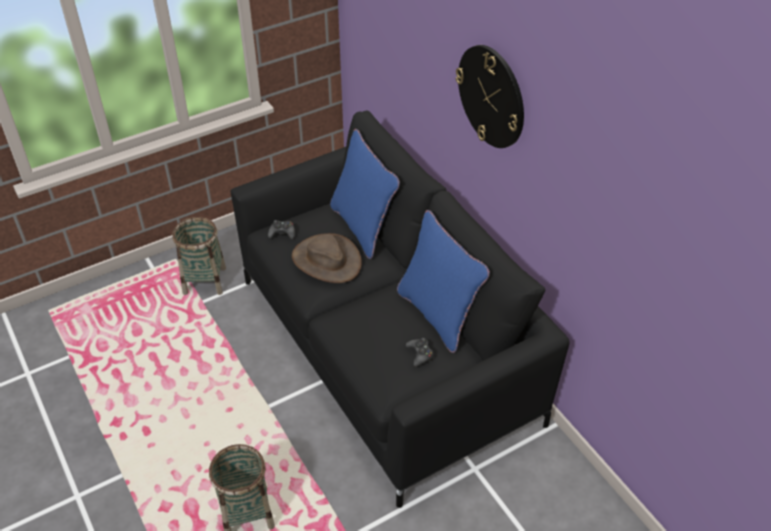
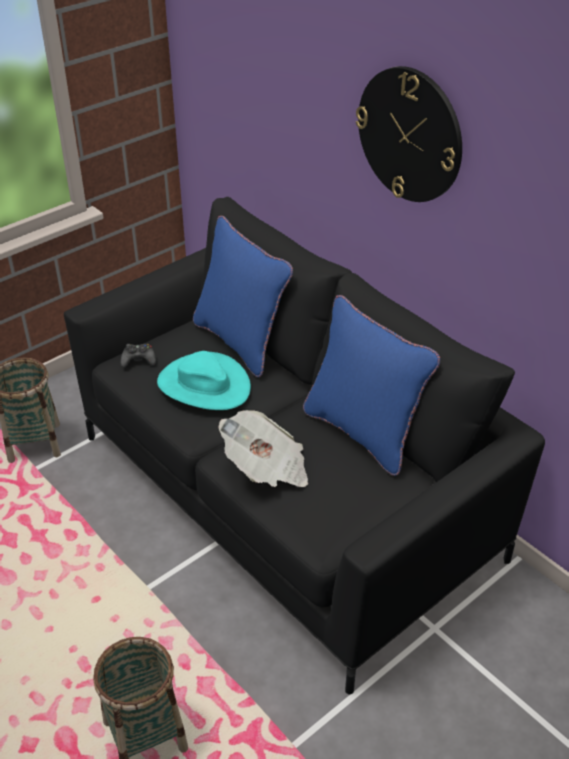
camera: 10 degrees left, 5 degrees down
brown hat [292,233,362,283] -> turquoise hat [157,351,251,410]
black game controller [406,338,434,367] -> none
none -> newspaper [219,410,308,487]

